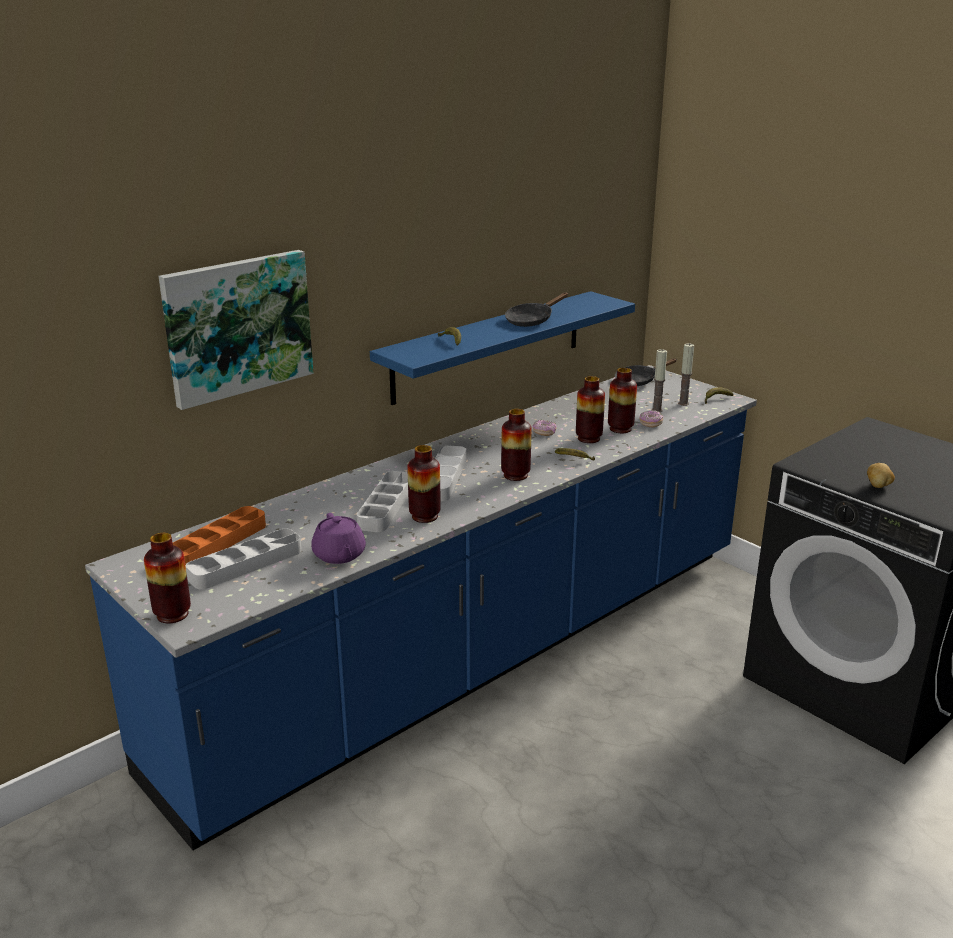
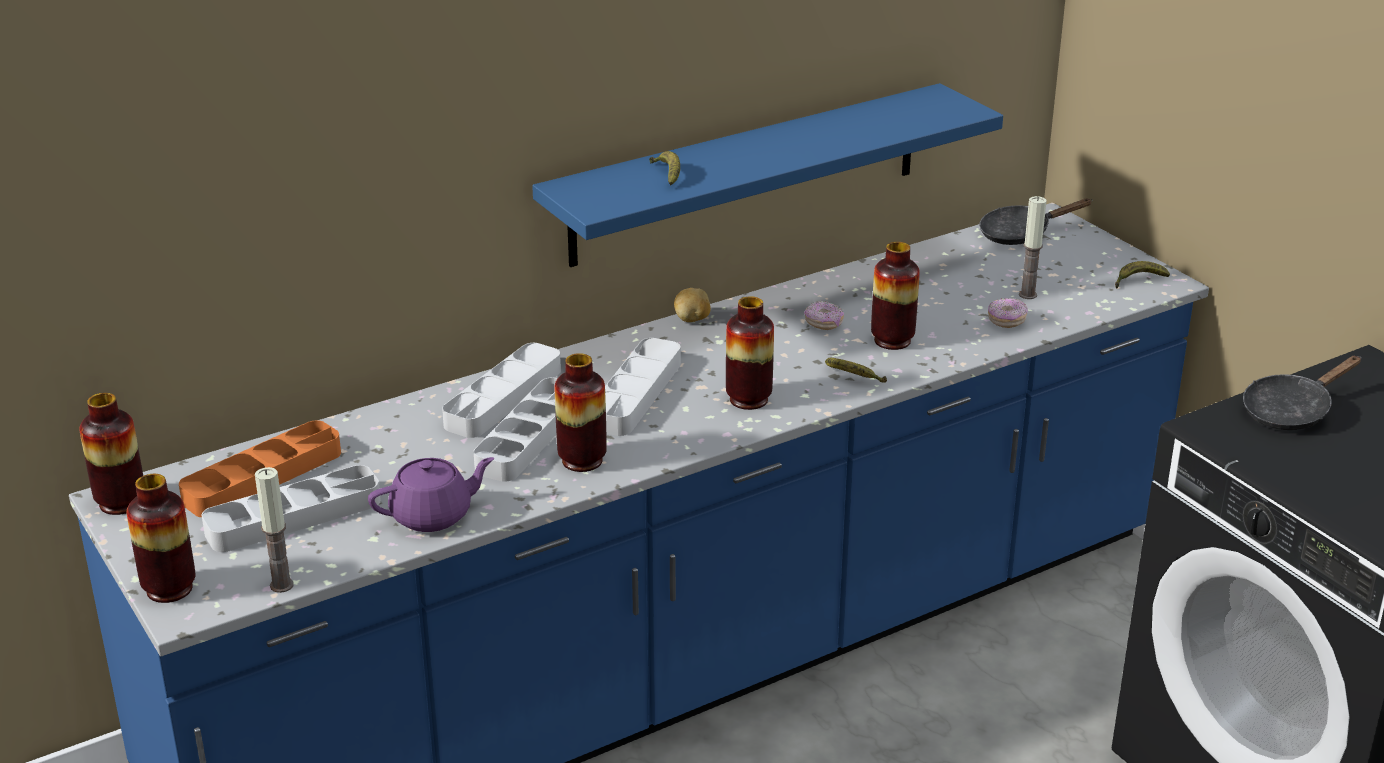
camera: 10 degrees right, 5 degrees up
picture [158,250,314,410] -> none
purple teapot [311,513,366,564] -> purple teapot turned 105 degrees counterclockwise [368,457,494,532]
black frying pan [505,292,568,327] -> black frying pan moved to [1243,356,1361,430]
vase [608,368,637,433] -> vase moved to [80,393,143,515]
candle [678,343,694,406] -> candle moved to [255,467,294,593]
potato [867,463,895,488] -> potato moved to [674,288,711,322]
none -> grey tray [442,343,561,438]

